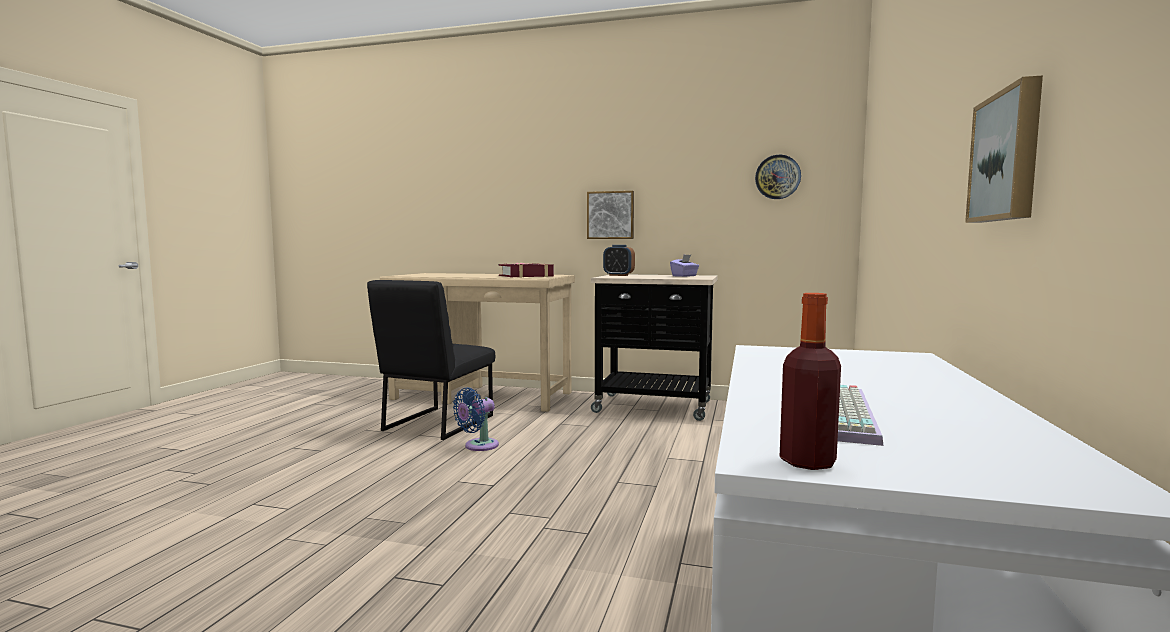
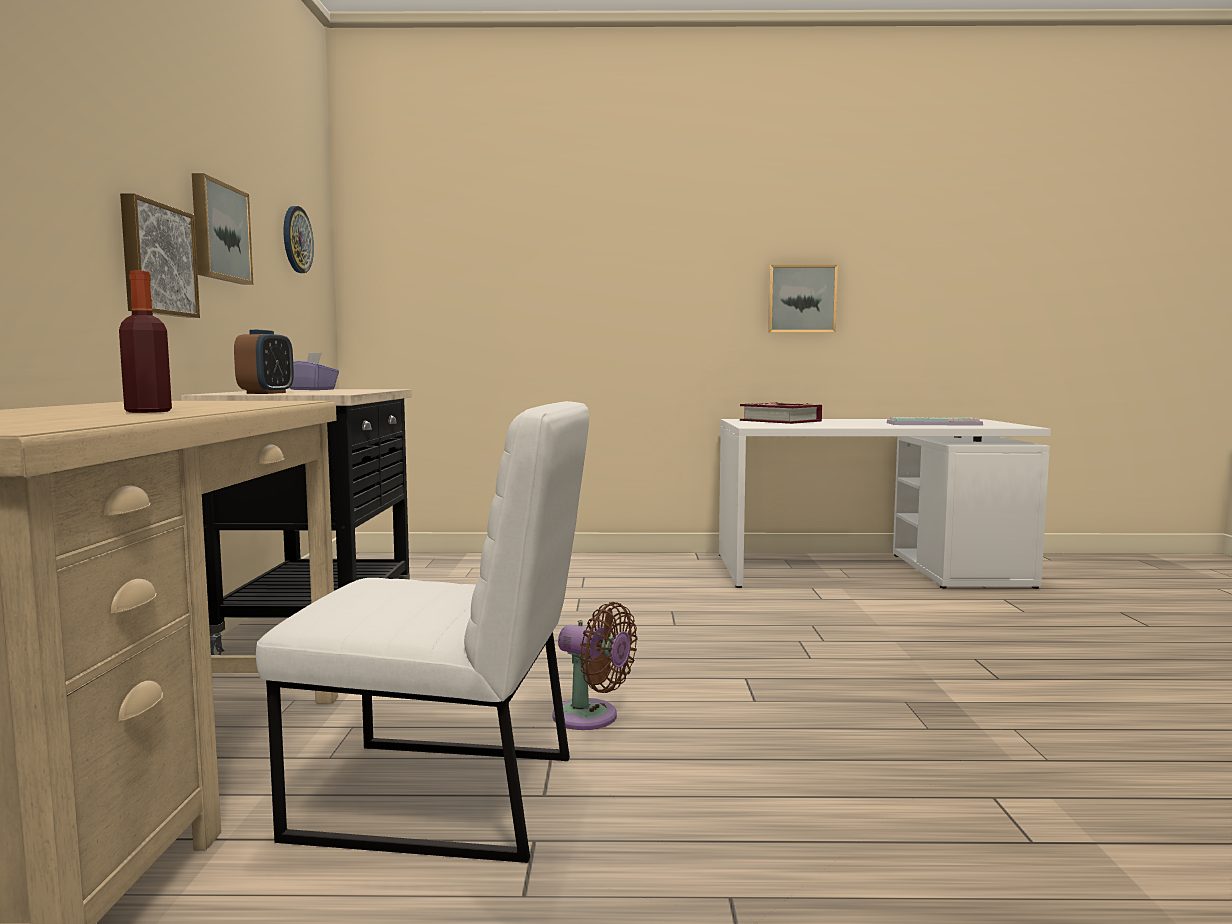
camera: 105 degrees left, 0 degrees up
black chair [367,280,495,440] -> white chair [256,401,589,863]
blue fan [453,388,499,451] -> brown fan [552,602,638,730]
book [499,263,554,278] -> book moved to [740,402,822,424]
bottle [780,293,841,470] -> bottle moved to [119,271,172,413]
none -> picture [192,173,253,285]

